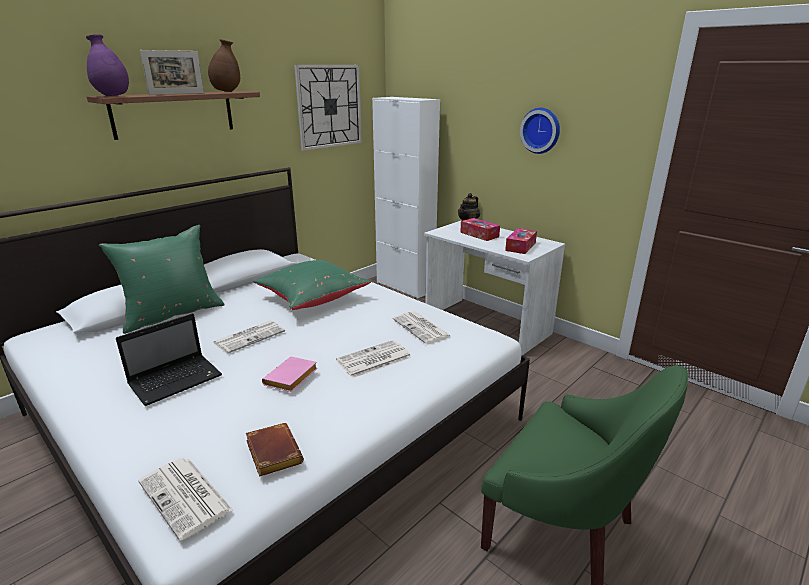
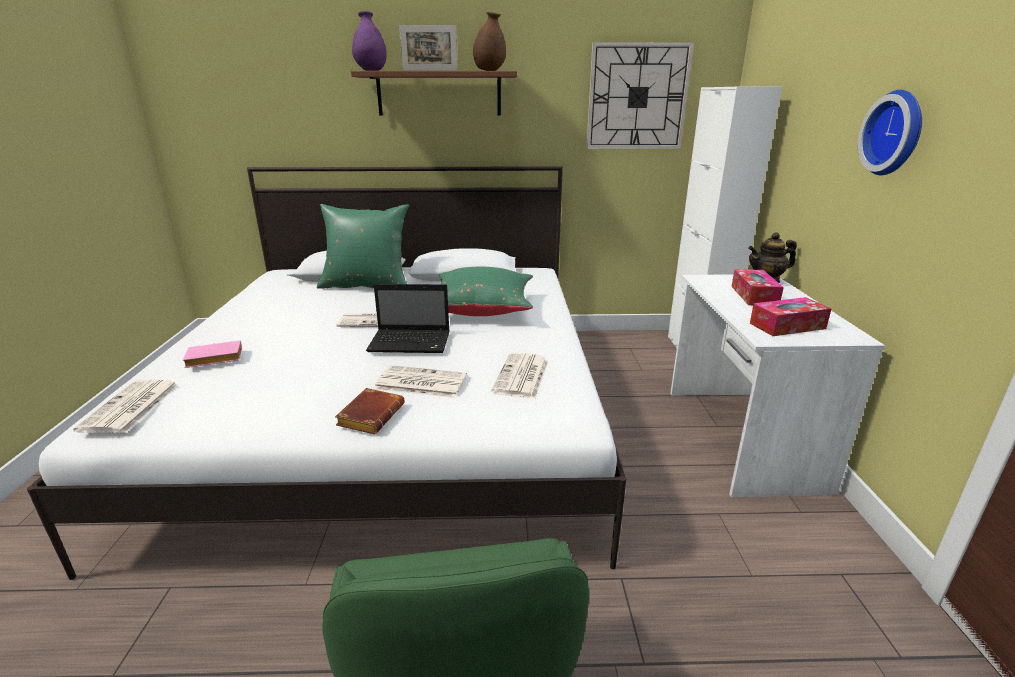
camera: 45 degrees right, 0 degrees up
laptop [116,313,222,406] -> laptop moved to [366,284,450,353]
brown book [246,423,304,477] -> brown book moved to [335,388,405,434]
pink book [262,357,318,392] -> pink book moved to [183,341,242,368]

